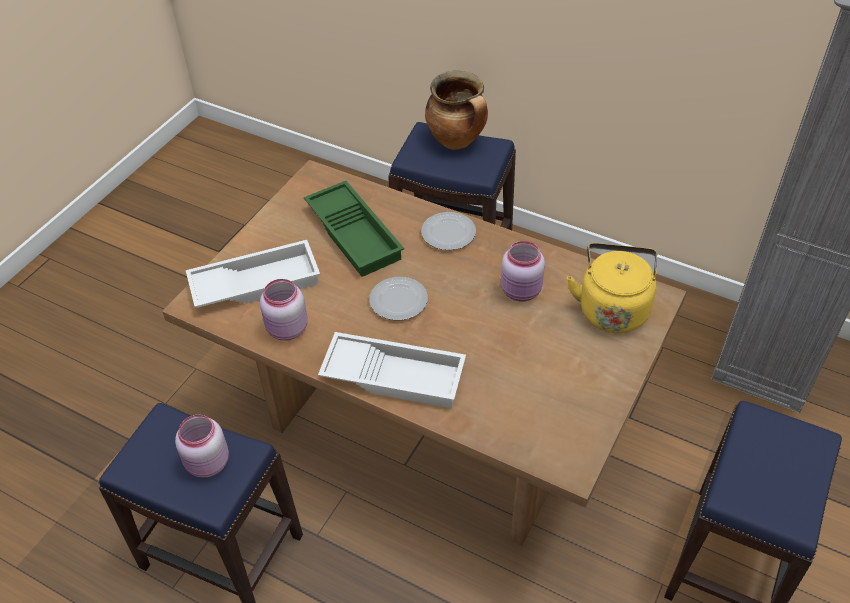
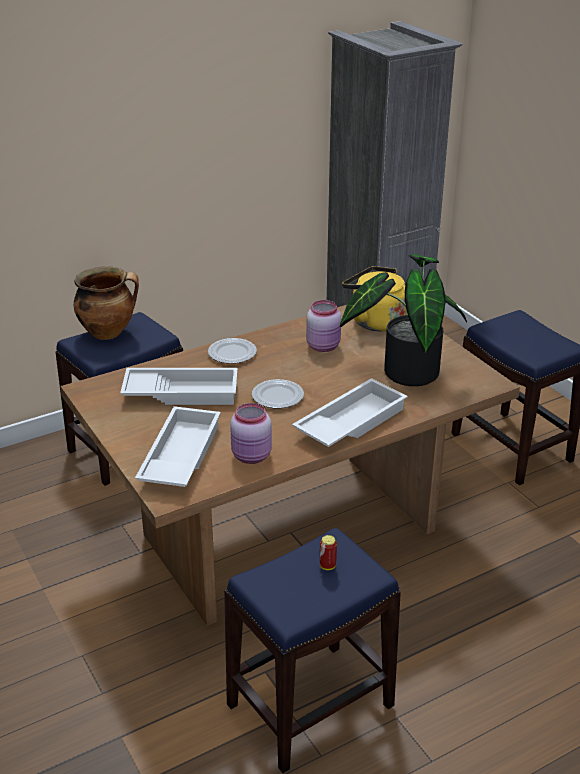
camera: 60 degrees left, 15 degrees down
pink jar [175,415,229,478] -> can [320,535,337,570]
green tray [304,181,404,277] -> white tray [120,368,238,405]
none -> potted plant [340,254,467,386]

